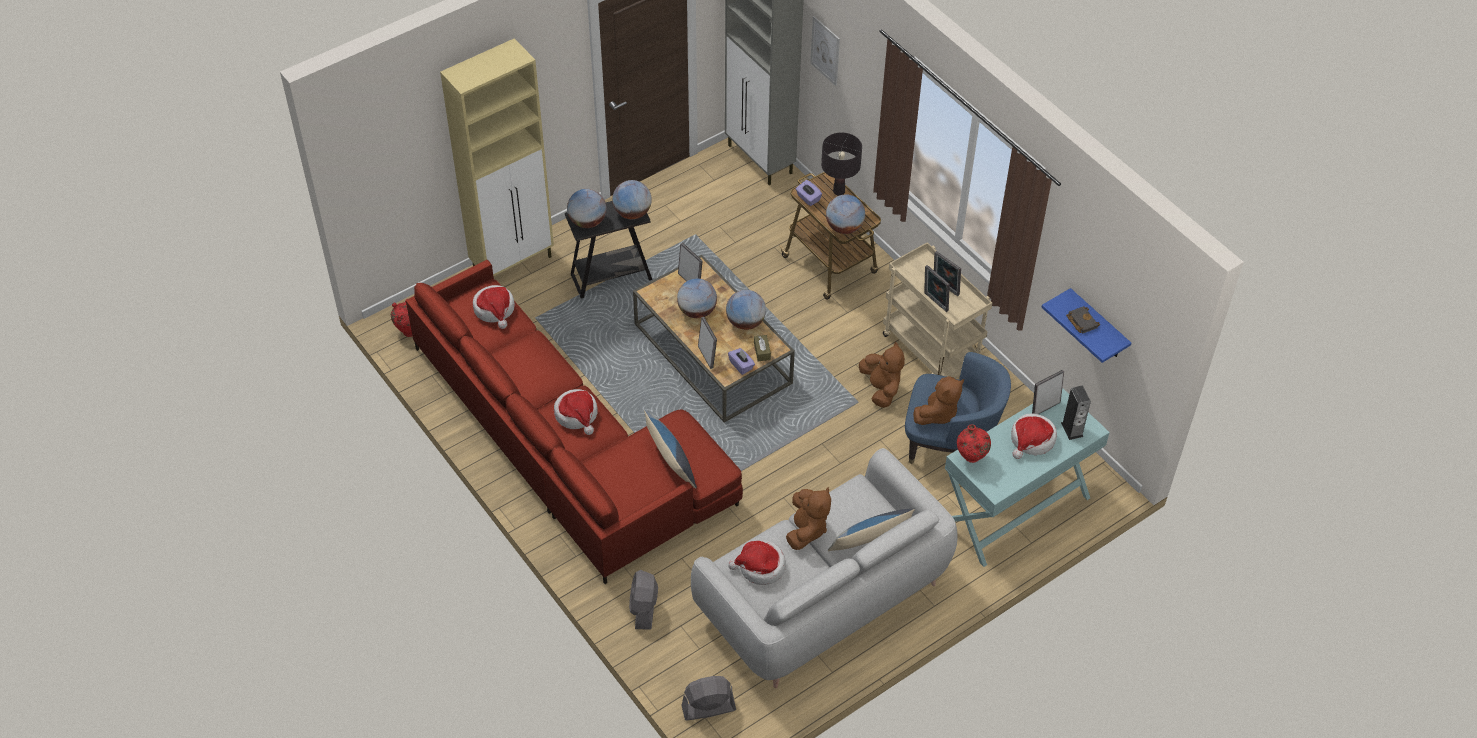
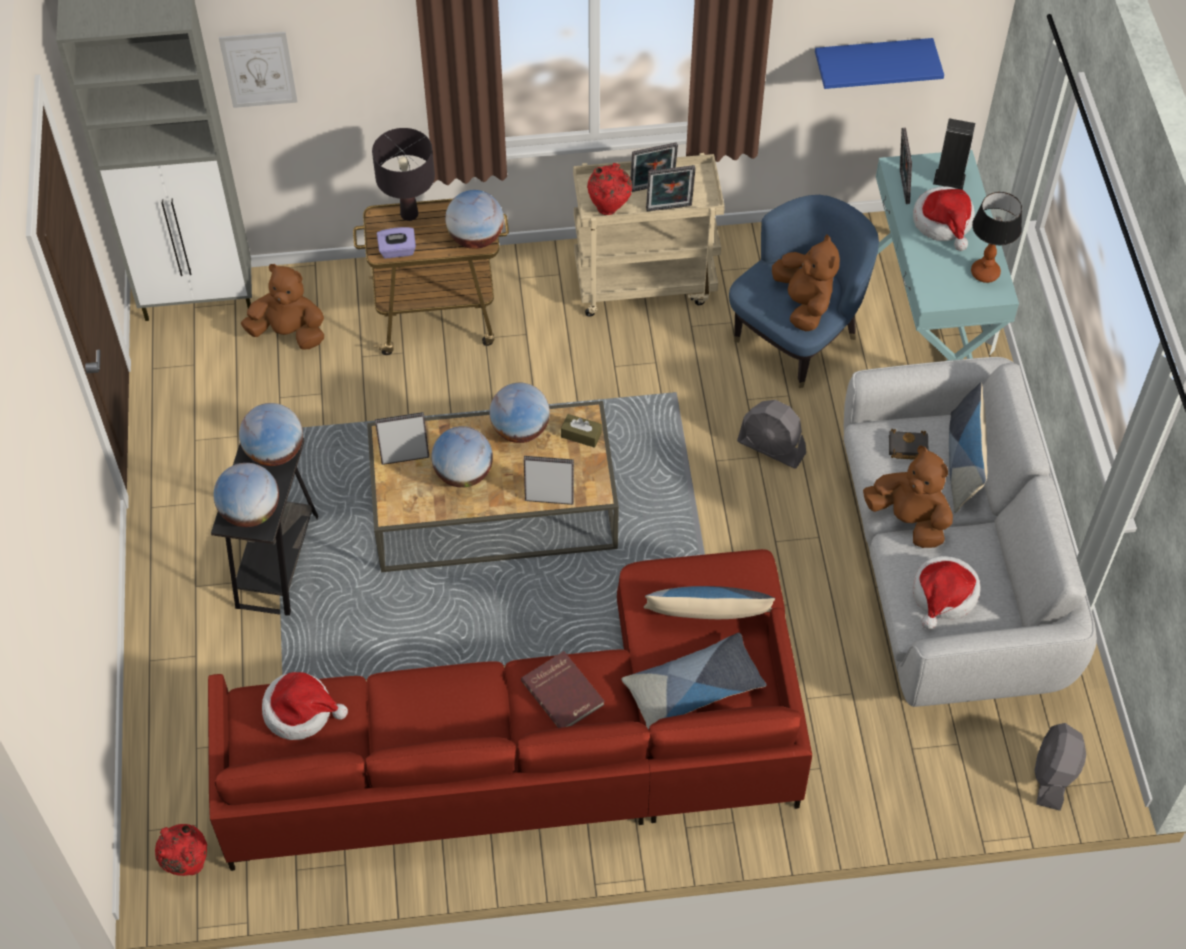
camera: 60 degrees left, 5 degrees up
beige cabinet [440,38,554,276] -> none
hat [554,389,598,435] -> red book [521,651,605,728]
grey fan [629,570,658,630] -> grey fan moved to [737,400,806,468]
purple tissue box [728,348,755,375] -> none
brown plush toy [859,342,905,408] -> brown plush toy moved to [241,264,324,350]
red vase [957,424,991,463] -> red vase moved to [587,163,633,215]
black book [1066,306,1100,333] -> black book moved to [889,429,929,460]
none -> pillow [621,633,766,729]
none -> table lamp [971,192,1022,283]

